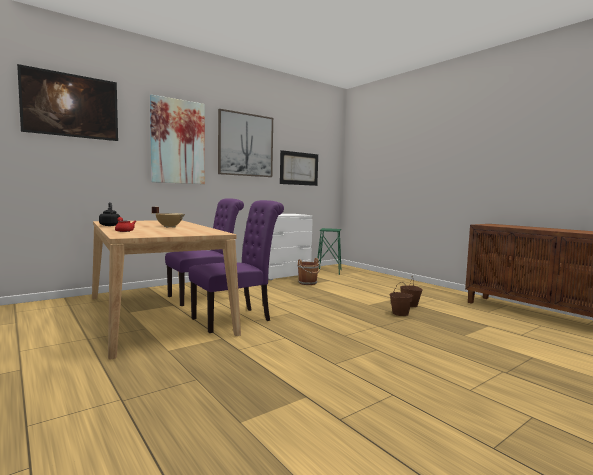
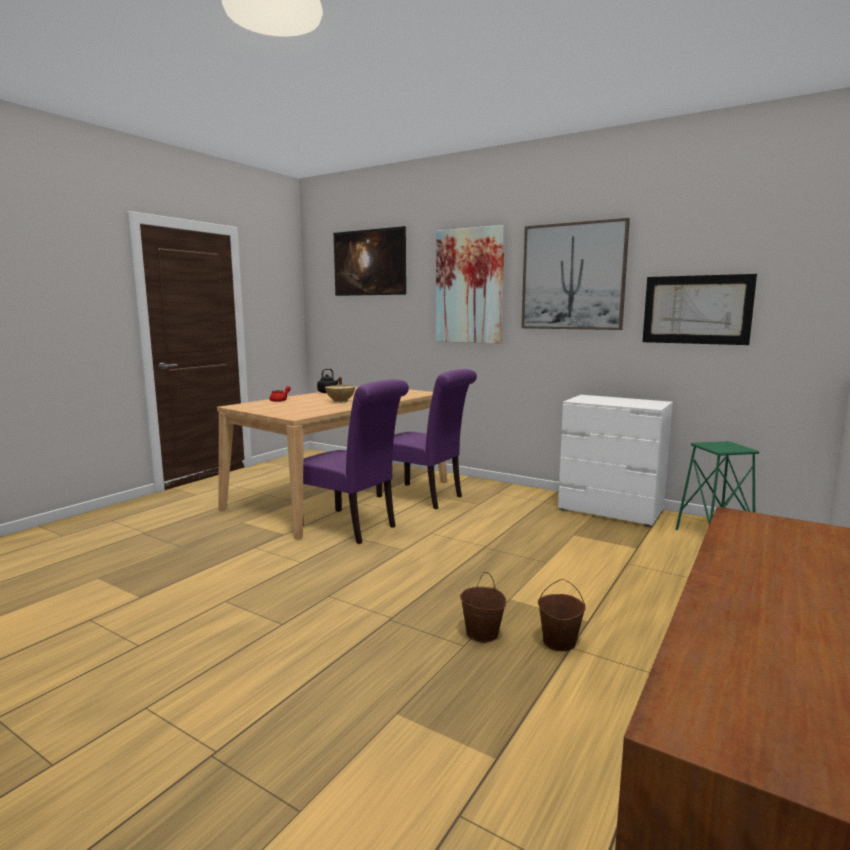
camera: 70 degrees right, 5 degrees up
brown bucket [297,258,321,285] -> none

